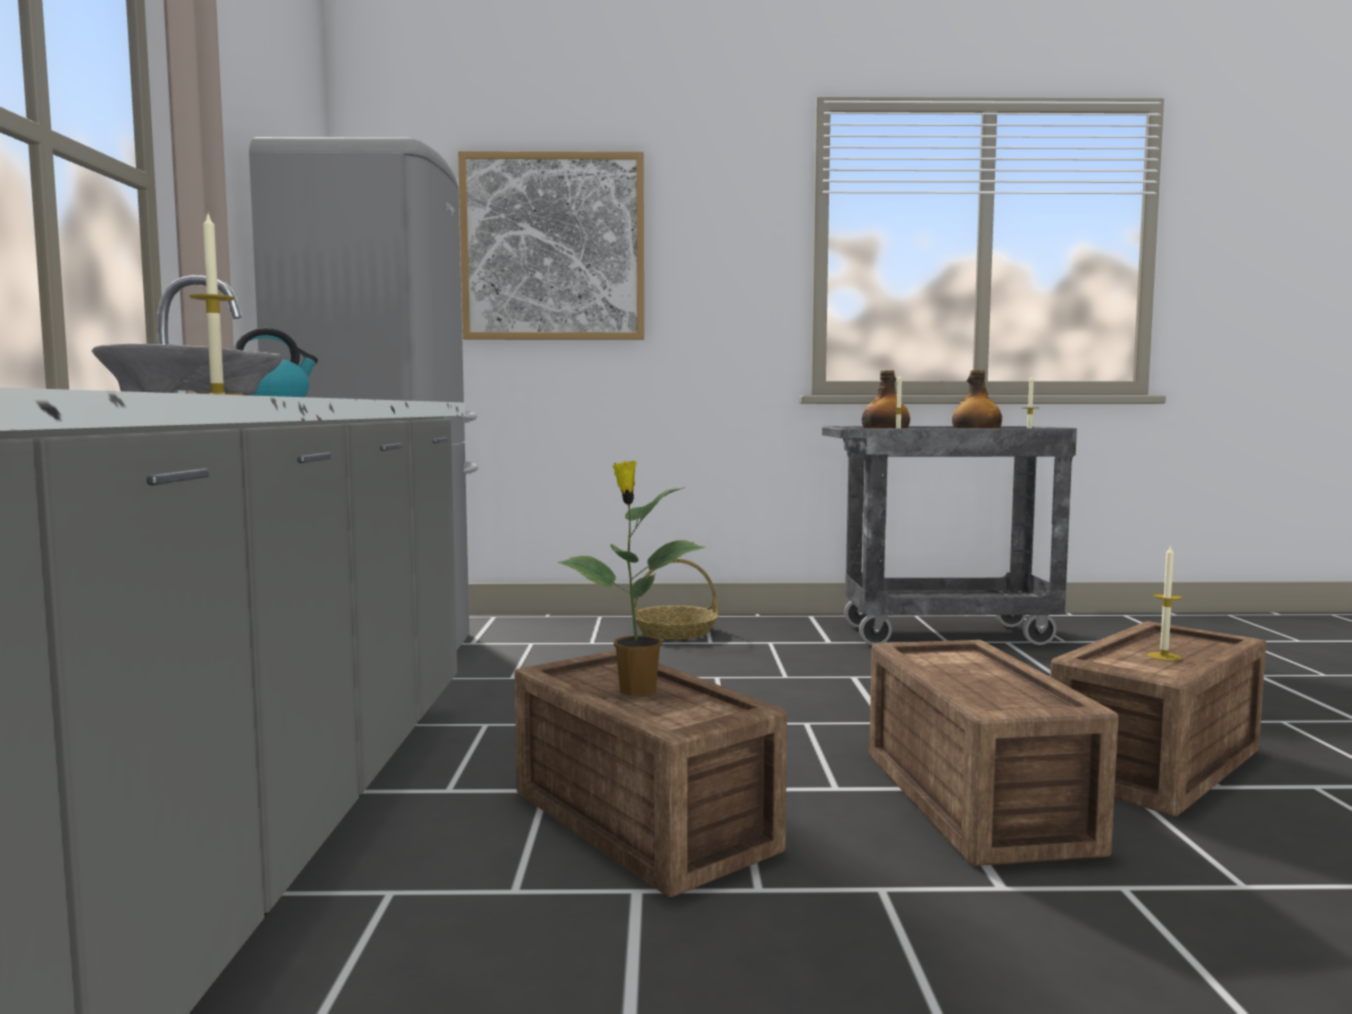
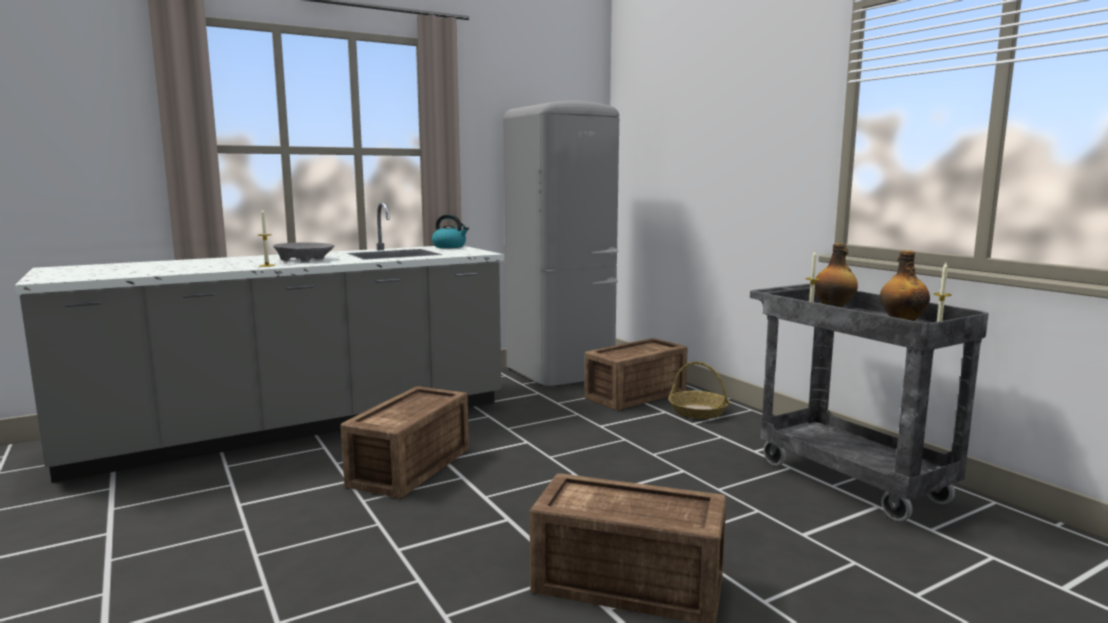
camera: 60 degrees right, 5 degrees up
picture [458,151,644,340] -> none
potted plant [557,461,706,696] -> none
crate [869,640,1119,866] -> crate moved to [585,338,688,411]
candle [1147,544,1182,661] -> none

